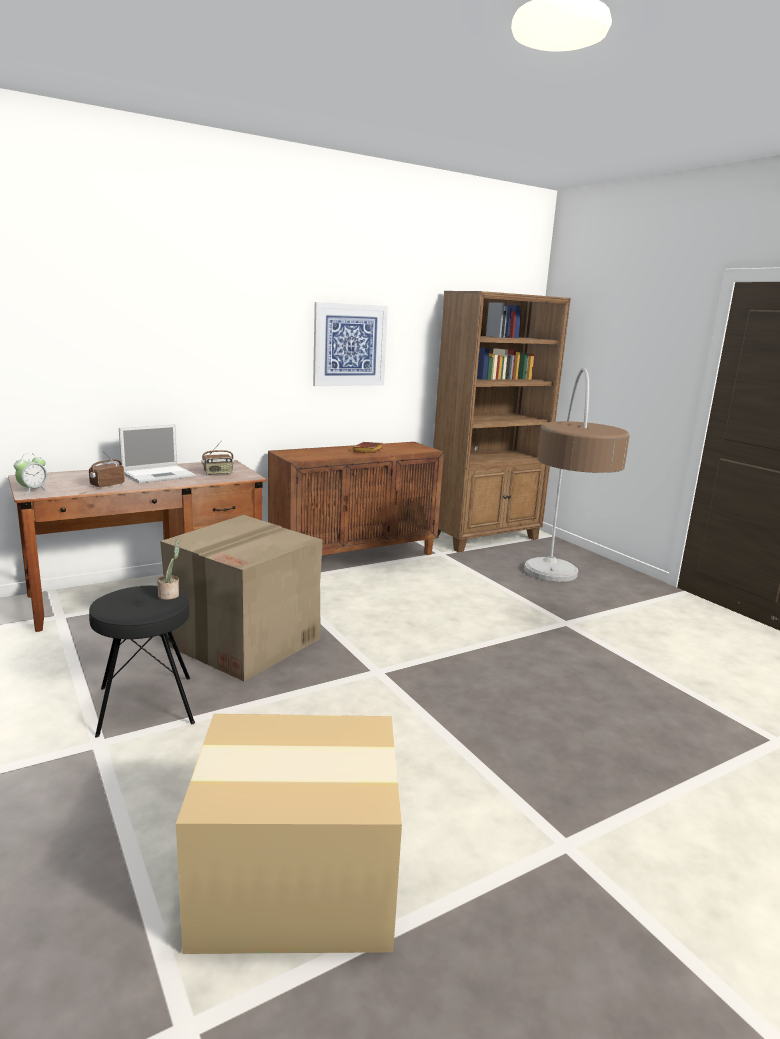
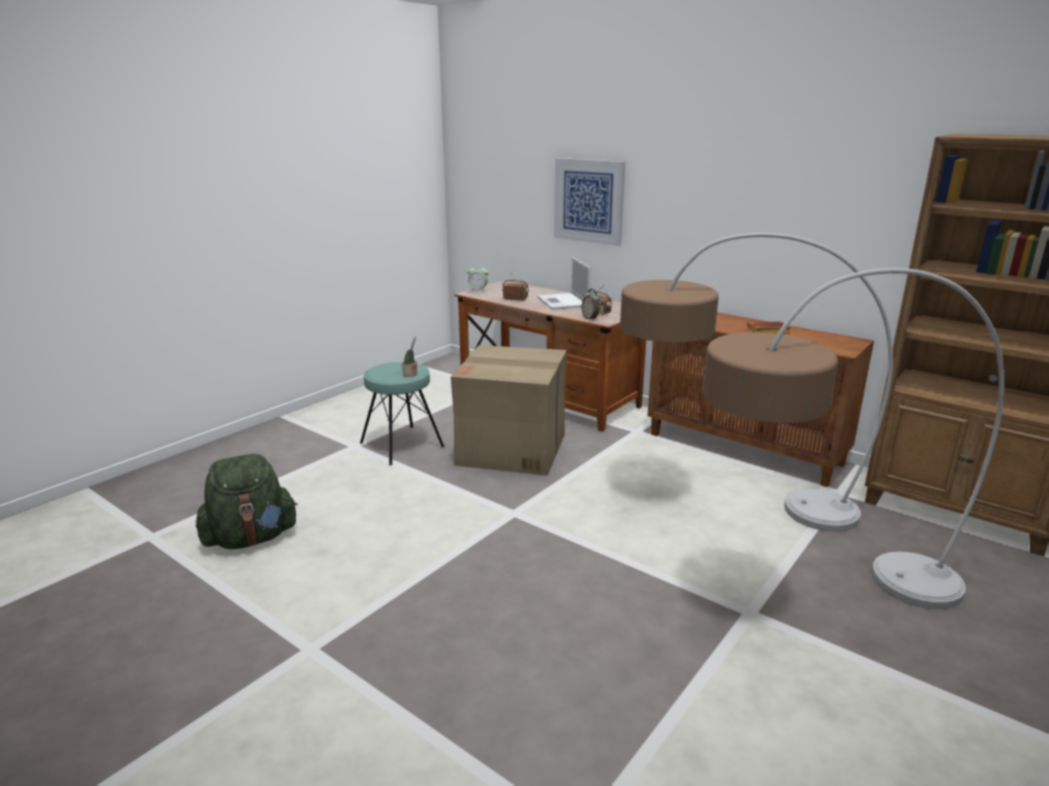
camera: 70 degrees right, 5 degrees up
black stool [89,586,195,737] -> turquoise stool [360,362,444,465]
laptop [119,424,196,483] -> laptop turned 45 degrees clockwise [537,257,591,310]
cardboard box [176,714,402,954] -> green backpack [196,454,298,549]
picture [313,302,388,386] -> picture moved to [554,158,625,246]
none -> alarm clock [582,289,600,320]
none -> floor lamp [620,233,893,532]

